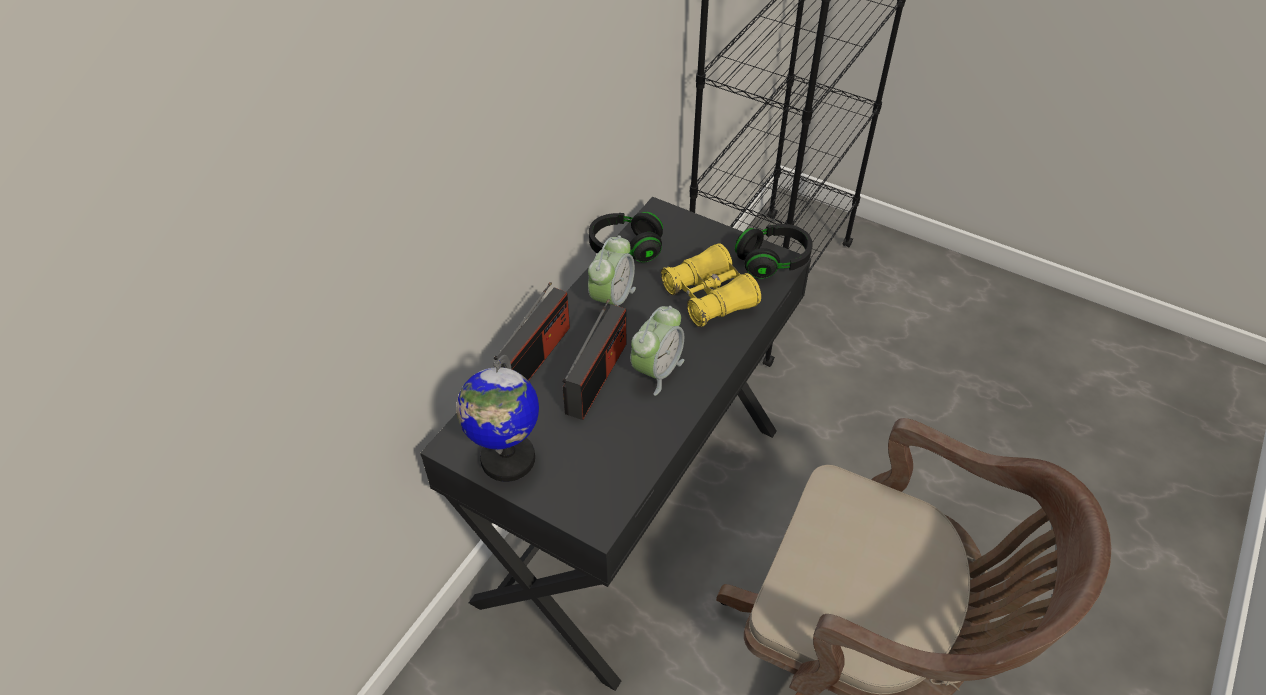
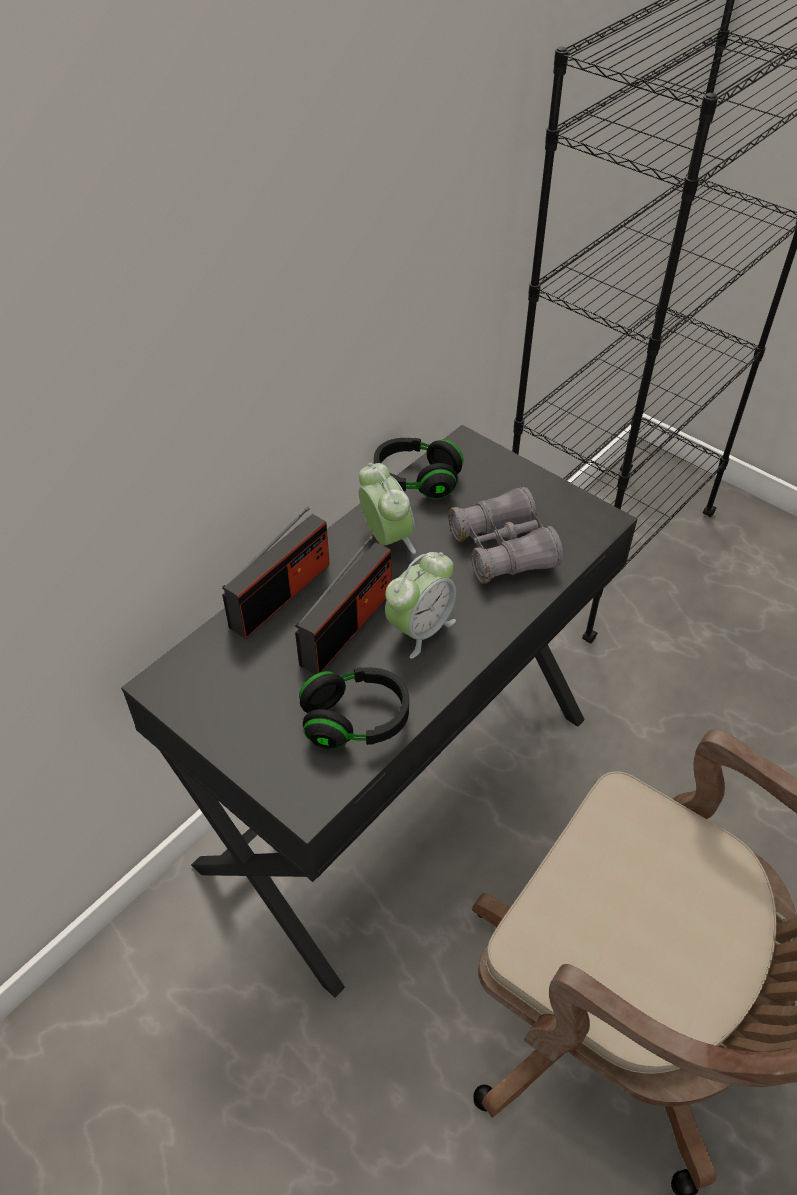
camera: 10 degrees right, 0 degrees up
globe [456,355,539,482] -> none
alarm clock [588,235,636,306] -> alarm clock turned 60 degrees counterclockwise [359,463,416,554]
yellow binoculars [661,243,761,327] -> grey binoculars [448,487,563,584]
black headphones [735,224,812,279] -> black headphones moved to [299,667,409,749]

